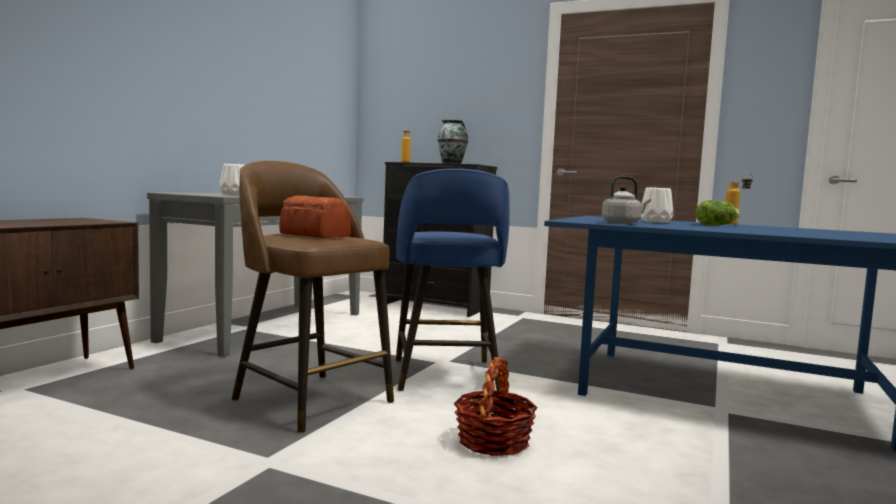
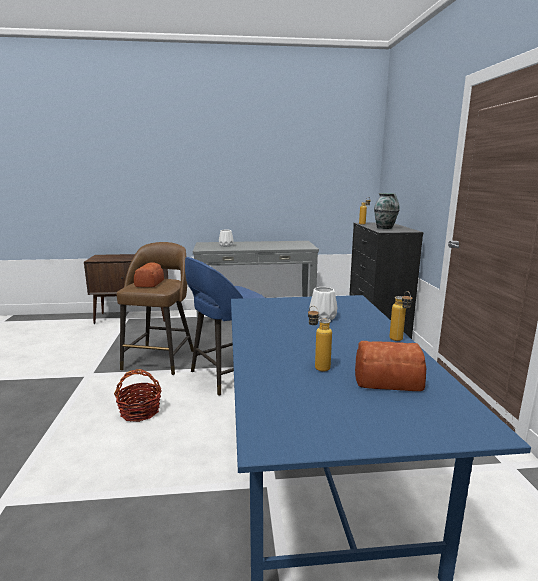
camera: 60 degrees right, 10 degrees up
grey kettle [602,176,651,224] -> none
lettuce [696,200,740,226] -> none
none -> bottle [308,306,332,372]
none -> bread [355,341,426,391]

